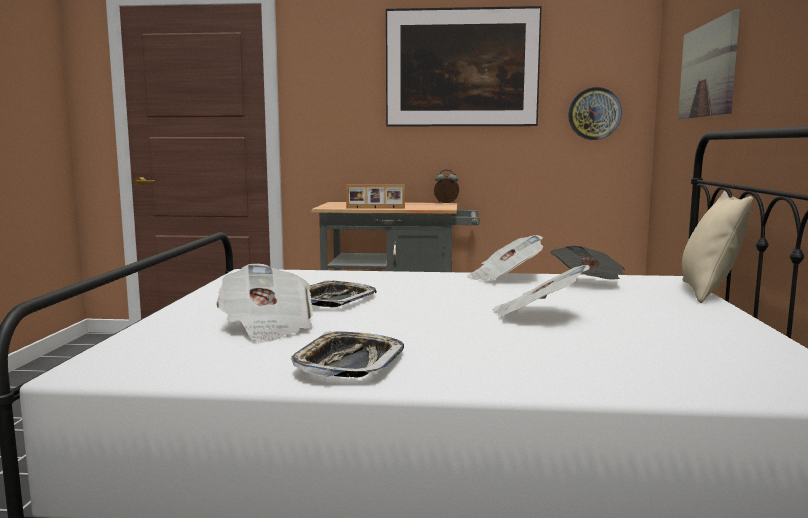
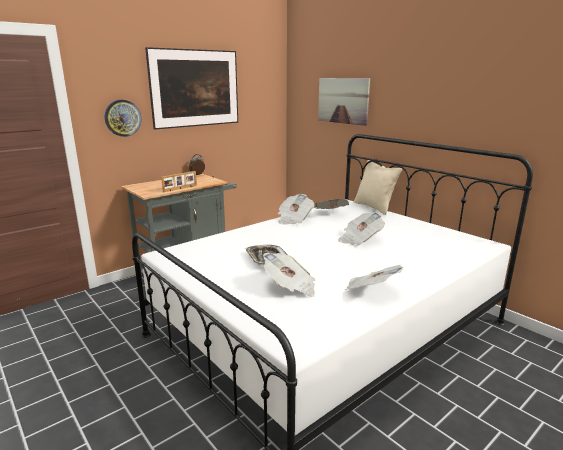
camera: 45 degrees left, 10 degrees up
tray [291,331,404,378] -> newspaper [345,265,403,290]
wall clock [568,87,622,140] -> wall clock moved to [105,100,141,137]

